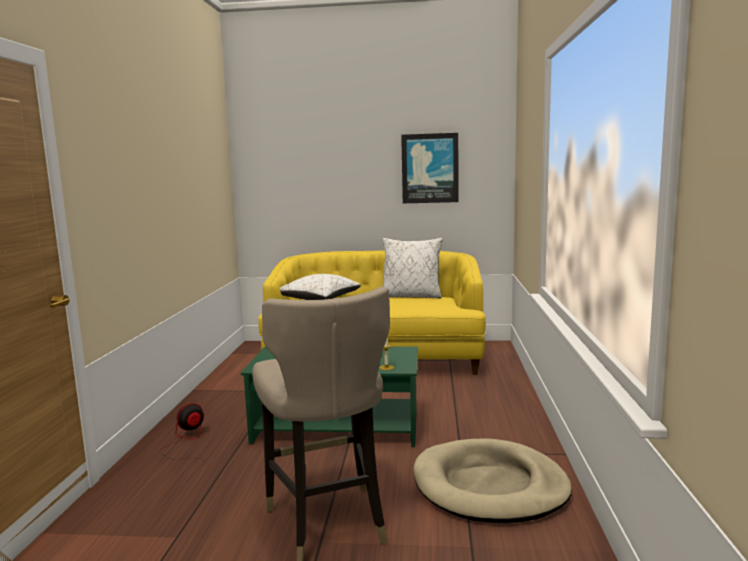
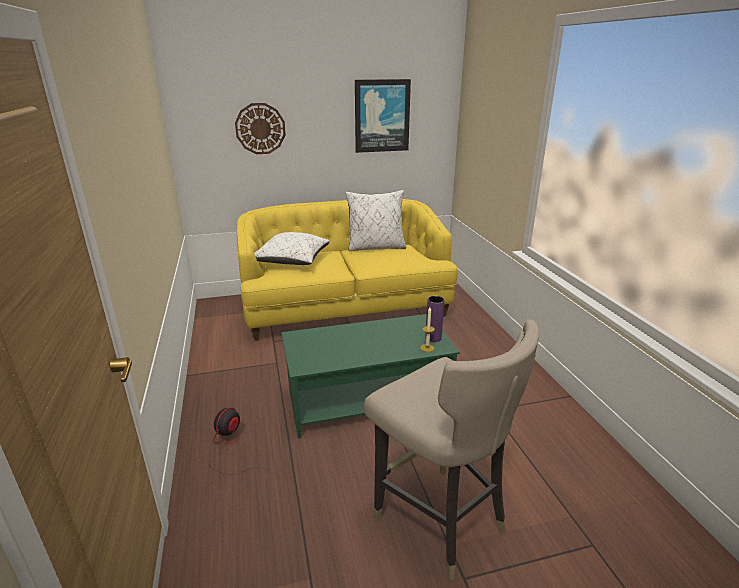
camera: 20 degrees left, 15 degrees up
beige dog bed [413,439,572,523] -> none
none -> wall clock [235,103,286,154]
none -> purple vase [425,296,444,342]

